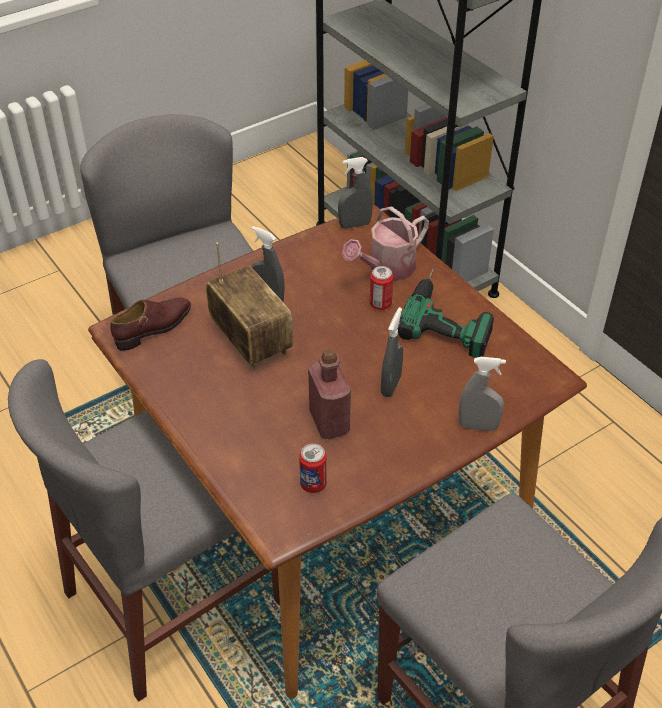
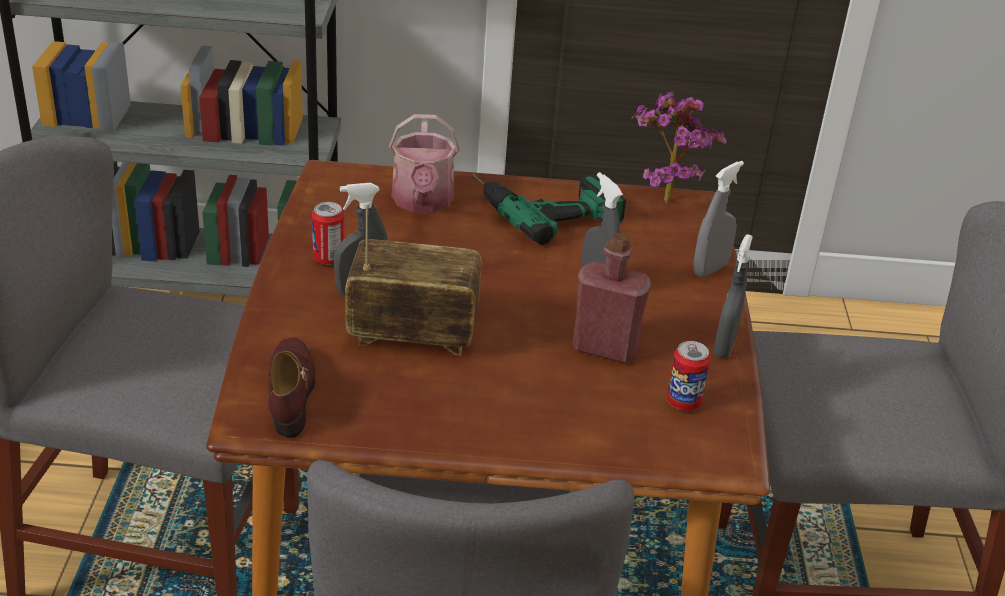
camera: 55 degrees left, 10 degrees down
grey spray bottle [338,157,373,229] -> grey spray bottle moved to [713,234,753,358]
can [370,266,393,310] -> can moved to [312,202,344,265]
none -> potted plant [631,92,727,203]

